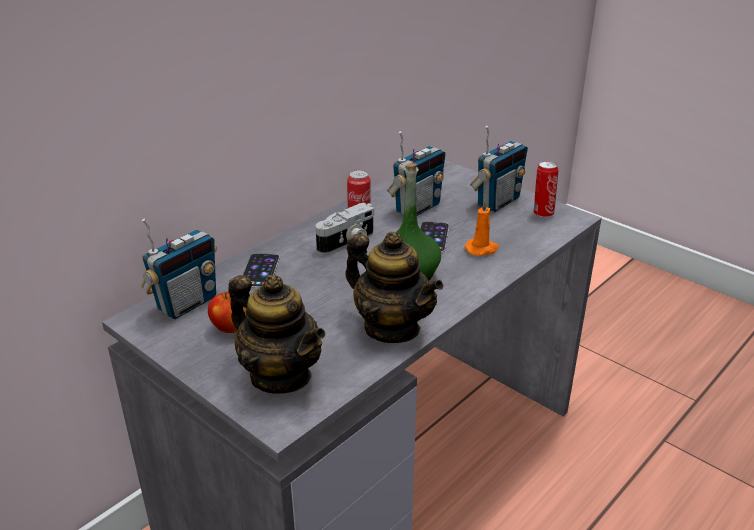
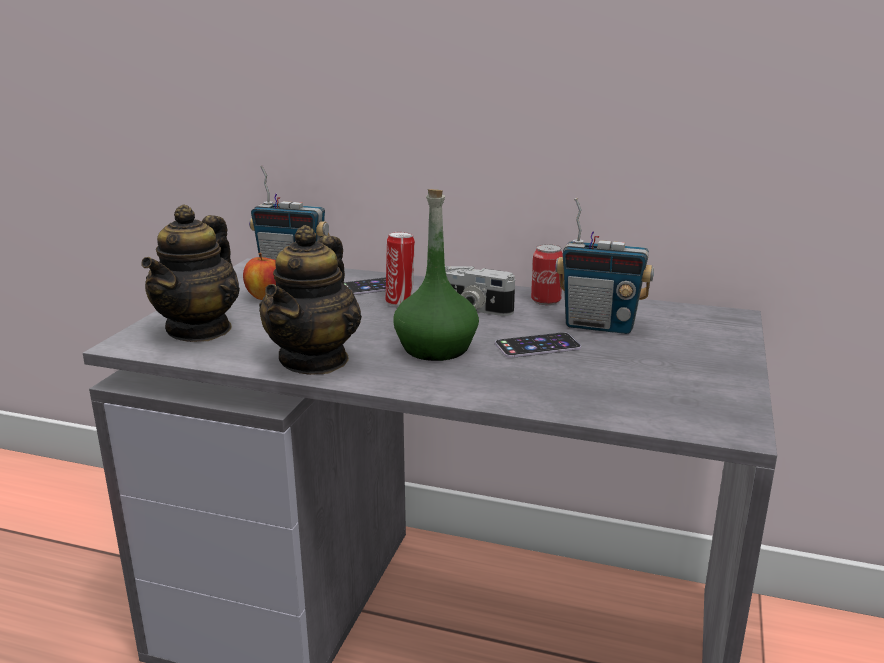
camera: 65 degrees right, 10 degrees down
orange candle [465,199,499,256] -> none
radio [470,126,528,212] -> none
can [534,161,559,218] -> can moved to [386,232,415,306]

